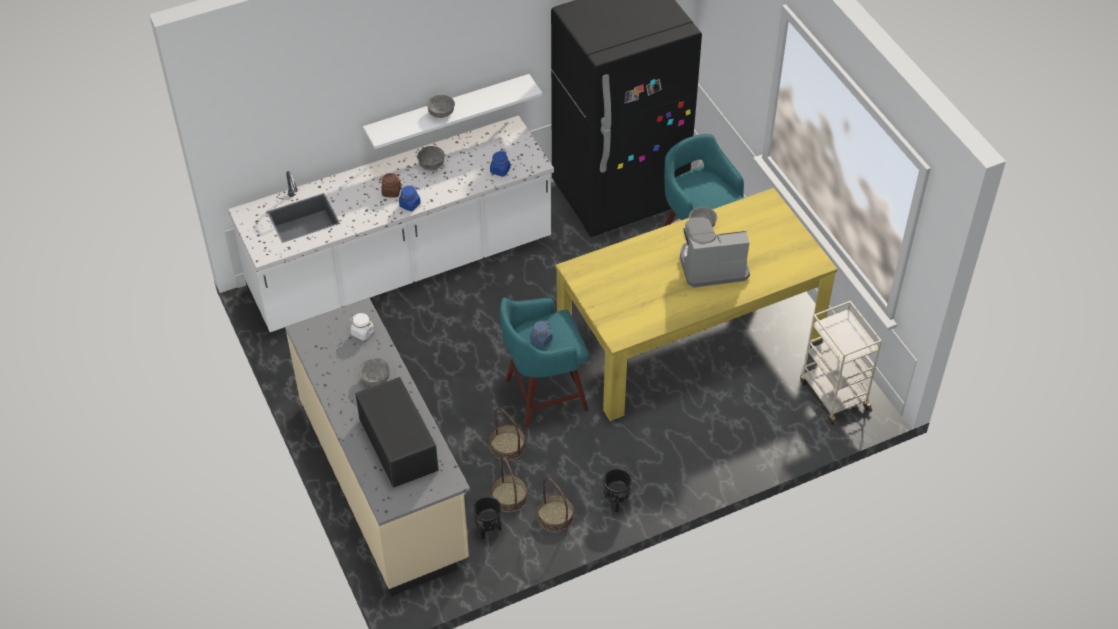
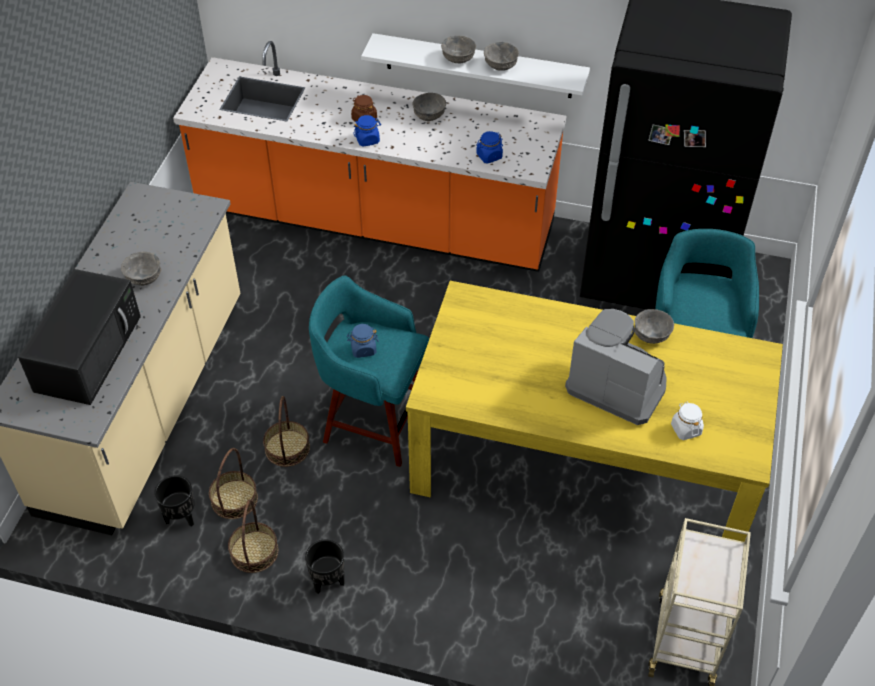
camera: 40 degrees right, 0 degrees up
white counter [228,115,554,334] -> orange counter [173,41,566,272]
white jar [350,313,374,340] -> white jar moved to [671,402,704,440]
none -> grey bowl [484,42,519,71]

